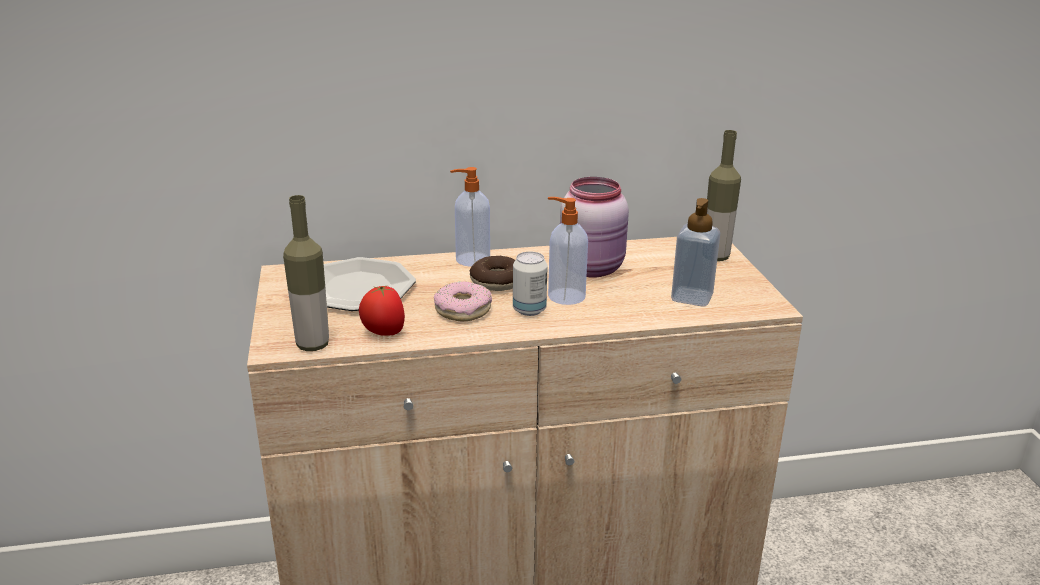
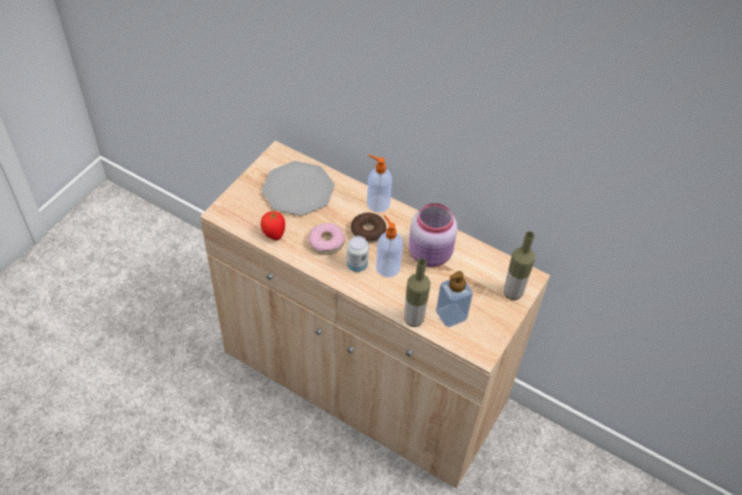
camera: 40 degrees right, 25 degrees up
bottle [283,195,329,351] -> bottle moved to [404,258,430,327]

